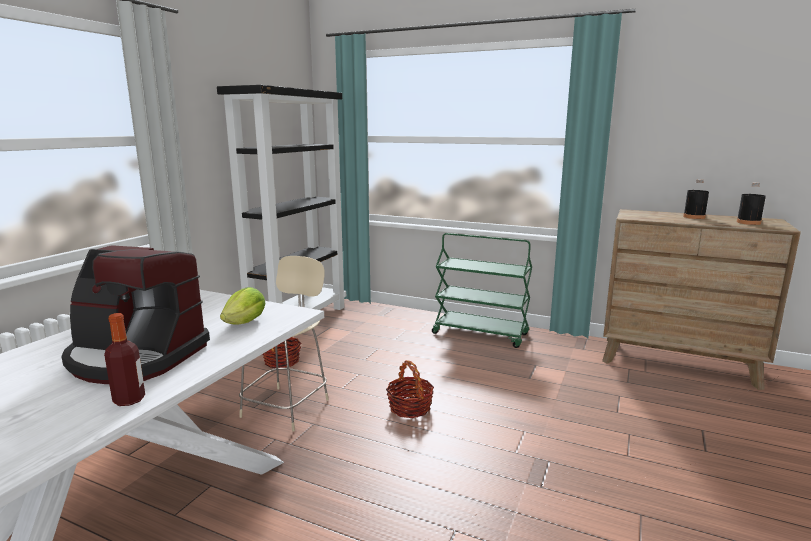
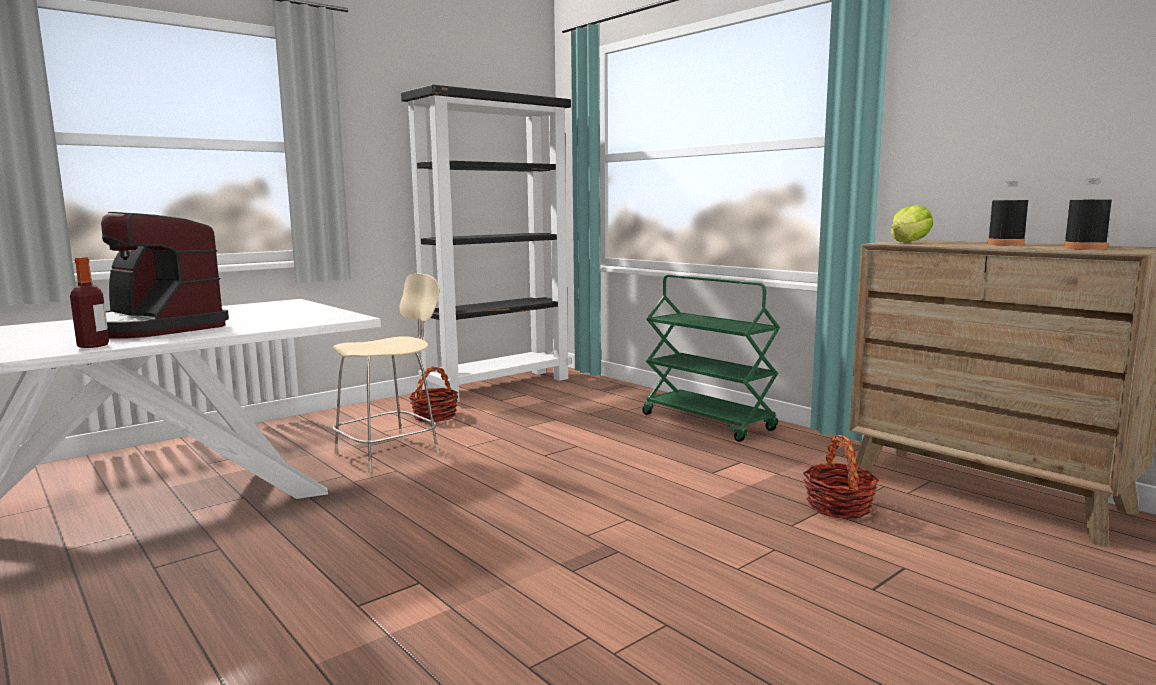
camera: 25 degrees right, 5 degrees down
lettuce [220,287,265,325] -> lettuce moved to [891,205,933,242]
basket [386,360,434,418] -> basket moved to [803,435,879,519]

